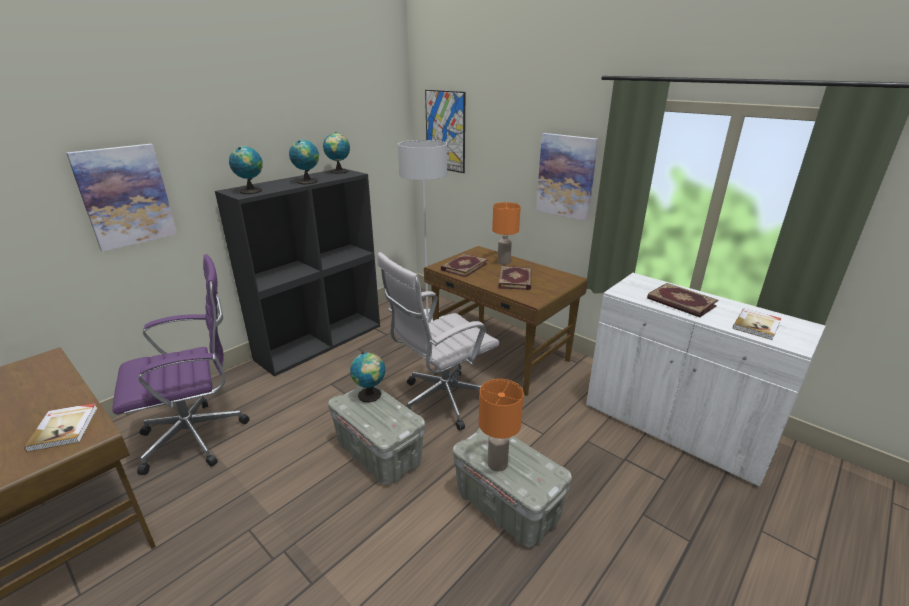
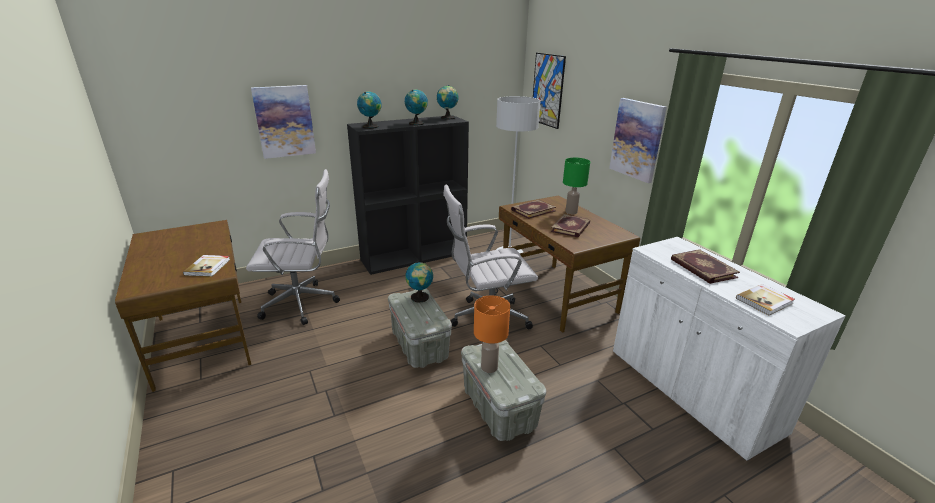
camera: 20 degrees right, 0 degrees up
purple office chair [112,254,250,475] -> white office chair [246,169,340,325]
orange table lamp [492,202,521,265] -> green table lamp [563,158,590,214]

